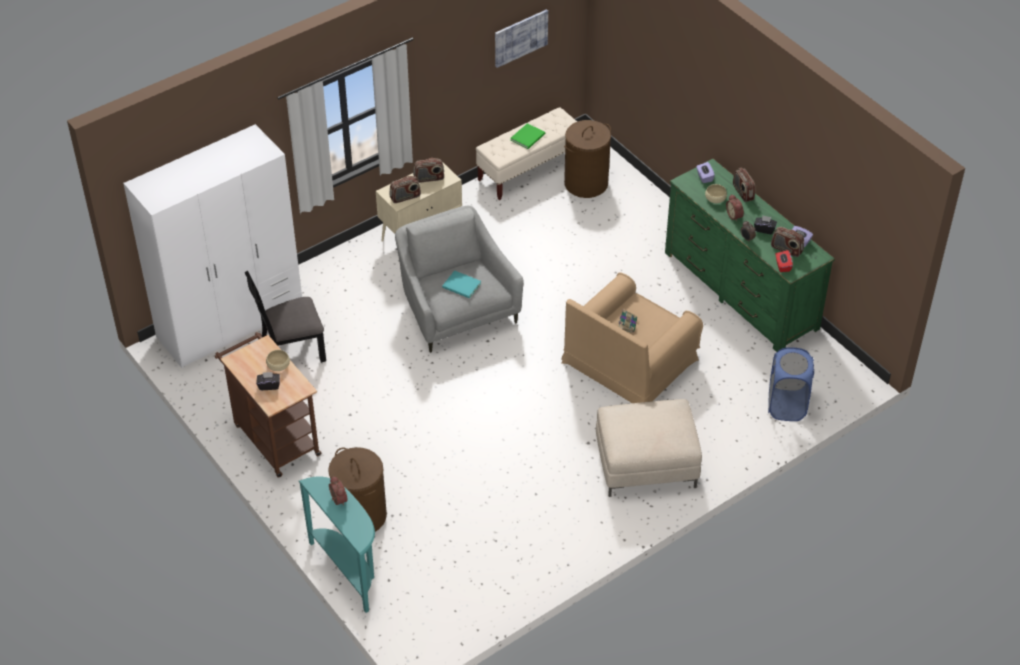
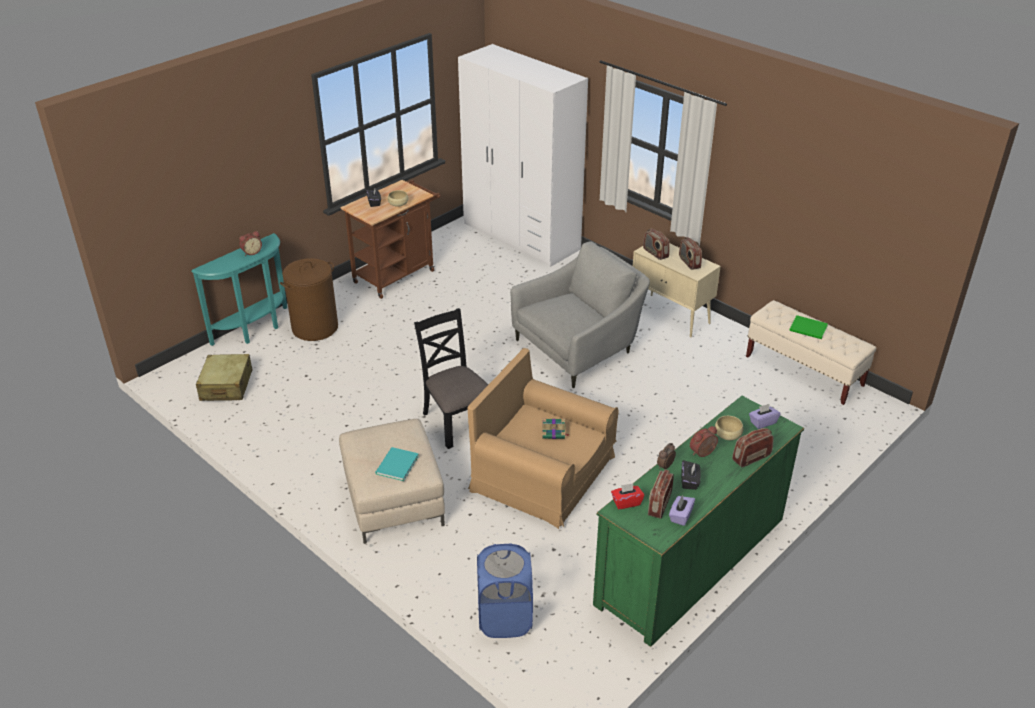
camera: 80 degrees right, 10 degrees down
black chair [245,271,326,363] -> black chair moved to [414,308,488,449]
turquoise book [442,270,481,298] -> turquoise book moved to [375,447,419,481]
picture [495,9,548,68] -> none
brown laundry basket [564,120,611,198] -> none
none -> beige suitcase [196,354,253,401]

